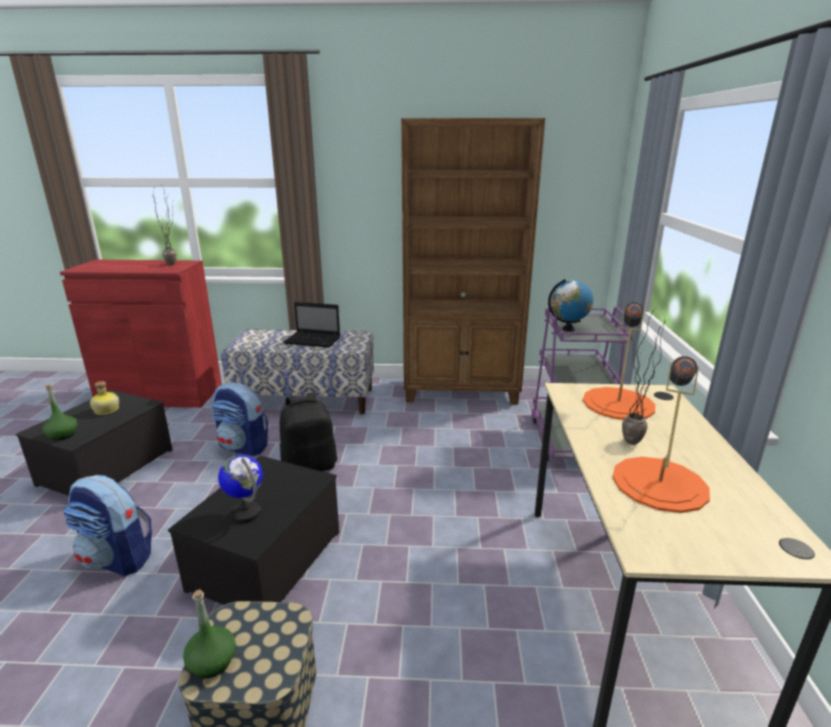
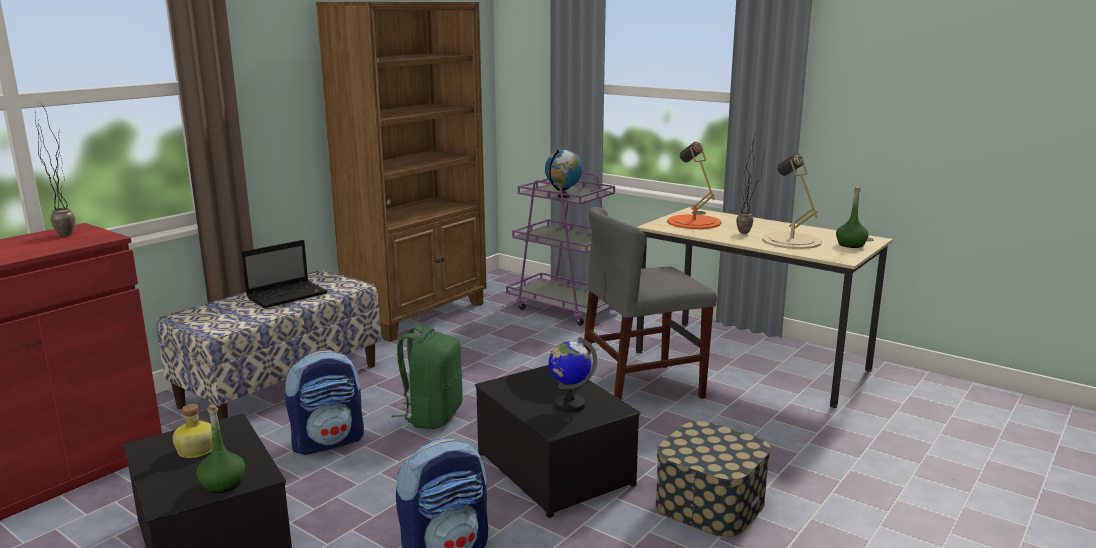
camera: 55 degrees left, 5 degrees down
green bottle [183,589,235,678] -> green bottle moved to [836,187,869,248]
black backpack [280,393,337,471] -> green backpack [392,325,463,429]
orange table lamp [612,356,710,513] -> beige table lamp [762,154,822,249]
none -> grey chair [583,207,717,400]

